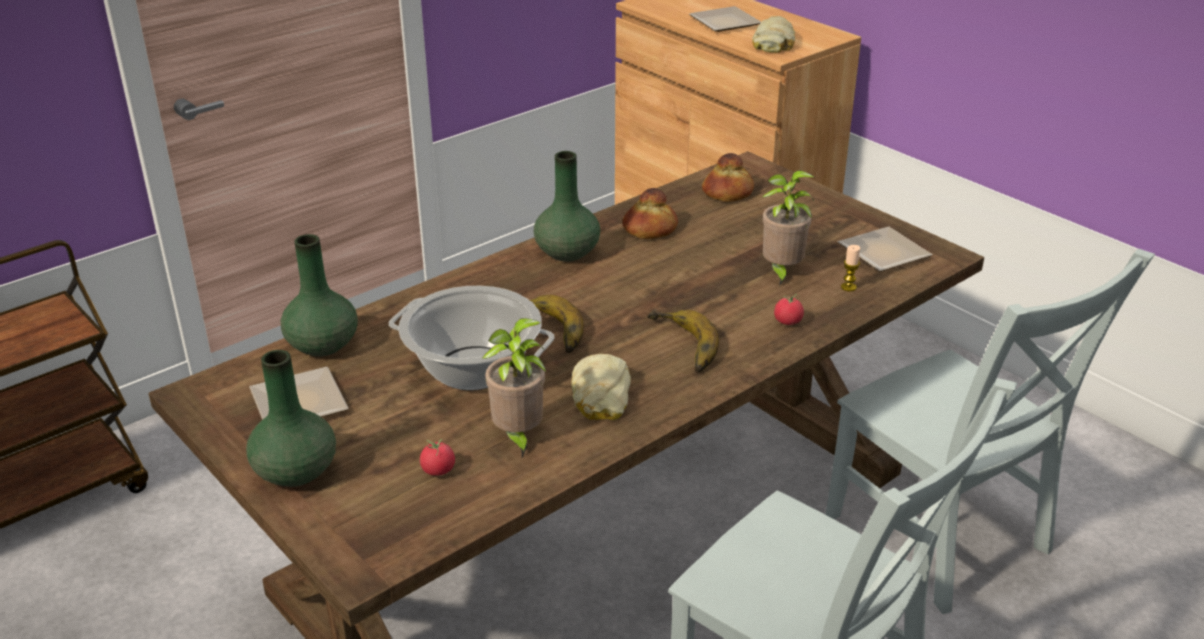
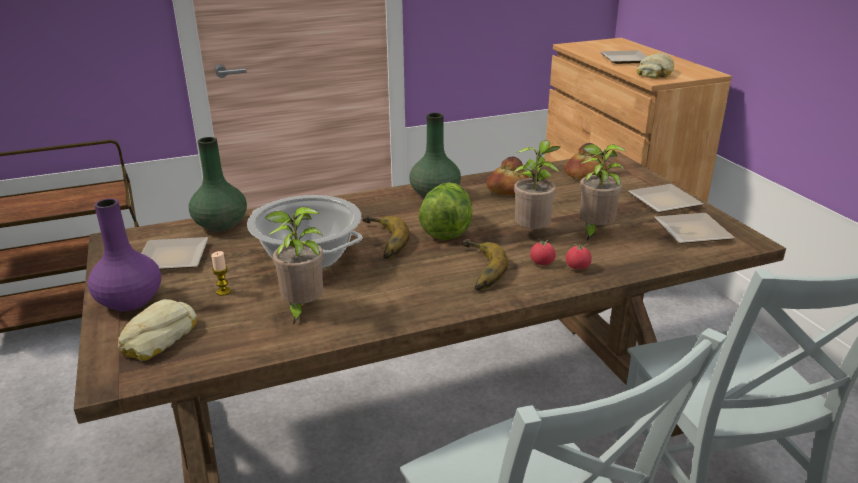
camera: 20 degrees right, 5 degrees down
green vase [246,350,336,487] -> purple vase [87,198,161,311]
tomato [420,439,455,476] -> tomato moved to [530,239,556,265]
bread [571,354,631,420] -> bread moved to [118,299,197,361]
candle [841,245,860,291] -> candle moved to [211,251,231,296]
none -> lettuce [419,182,472,240]
none -> potted plant [514,140,560,229]
none -> plate [628,184,703,213]

